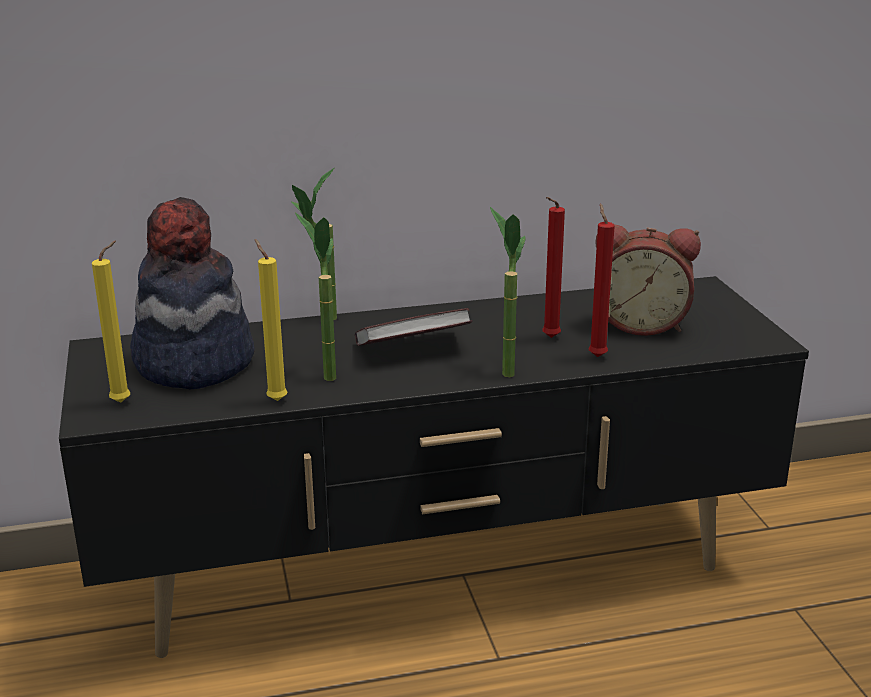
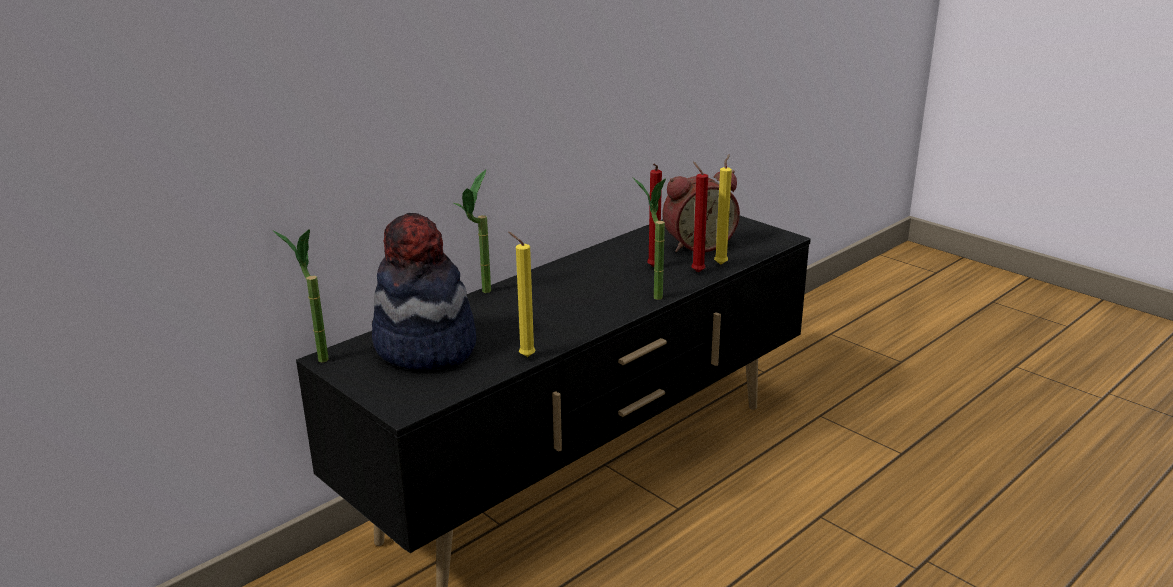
camera: 30 degrees left, 0 degrees up
yellow candle [92,241,130,403] -> yellow candle moved to [714,154,732,265]
potted plant [295,213,336,381] -> potted plant moved to [272,229,329,363]
book [355,308,473,346] -> none

